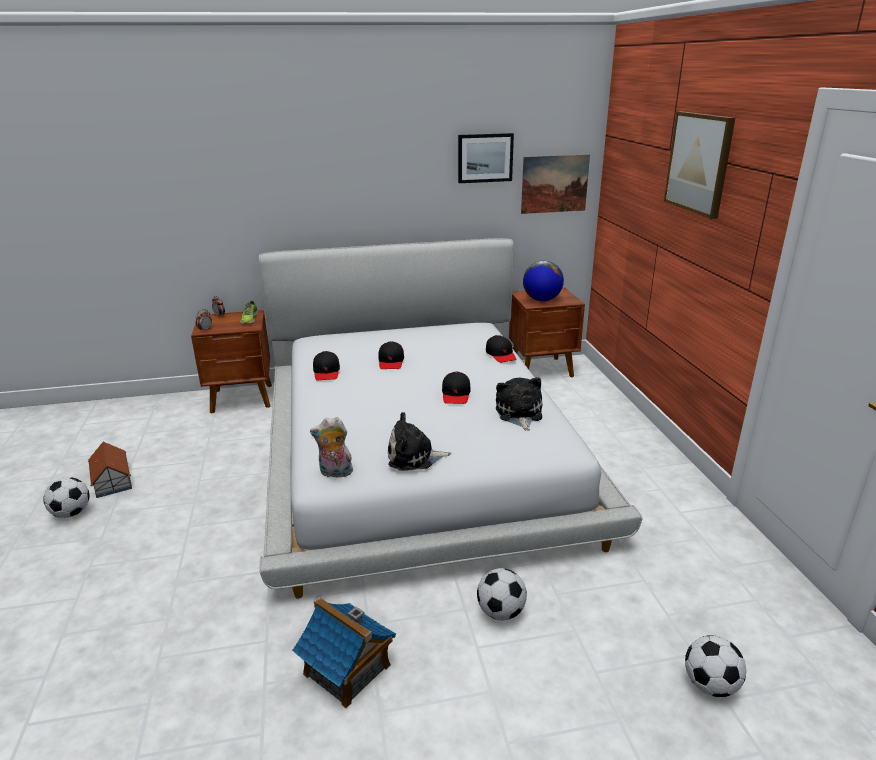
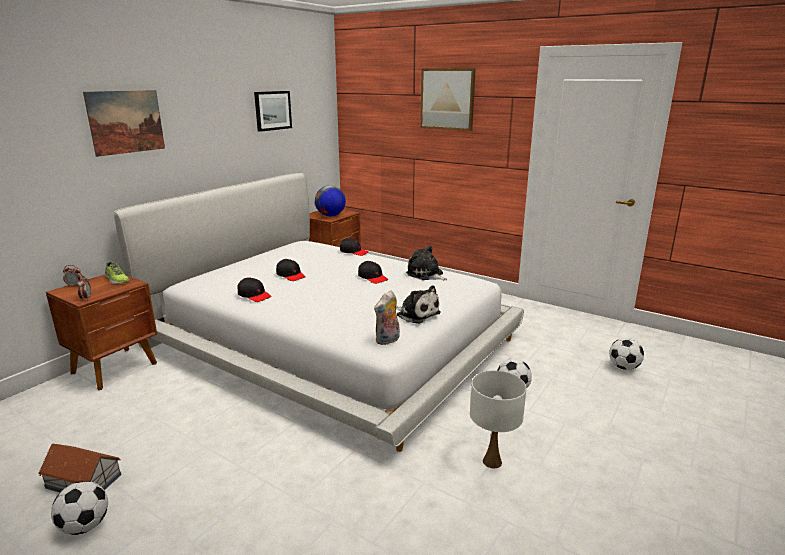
camera: 45 degrees left, 5 degrees down
toy house [292,597,396,708] -> white table lamp [470,370,526,468]
plush toy [388,412,452,471] -> plush toy turned 90 degrees counterclockwise [396,285,441,324]
picture [521,154,590,214] -> picture moved to [83,90,165,157]

